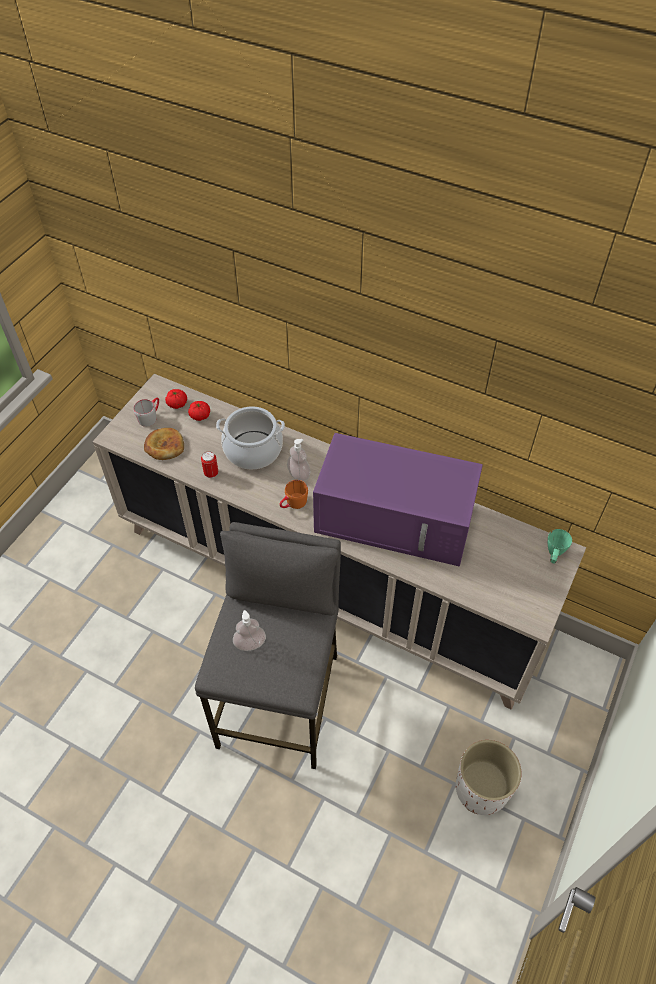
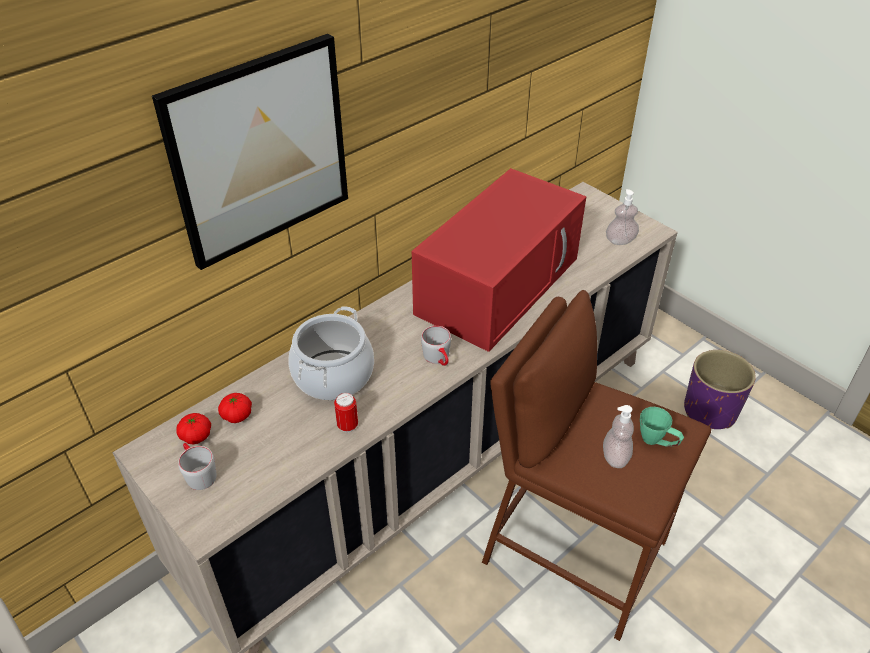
camera: 70 degrees left, 10 degrees down
bread [144,428,184,460] -> none
grey stool [195,522,341,769] -> brown stool [482,290,711,641]
orange mug [279,480,308,509] -> grey mug [421,326,451,366]
soap dispenser [287,439,310,481] -> soap dispenser moved to [606,189,639,245]
purple microwave [313,433,483,566] -> red microwave [412,168,586,352]
white planter [456,740,522,815] -> purple planter [684,350,756,429]
green mug [548,529,572,564] -> green mug moved to [640,407,684,447]
none -> picture [152,34,348,270]

